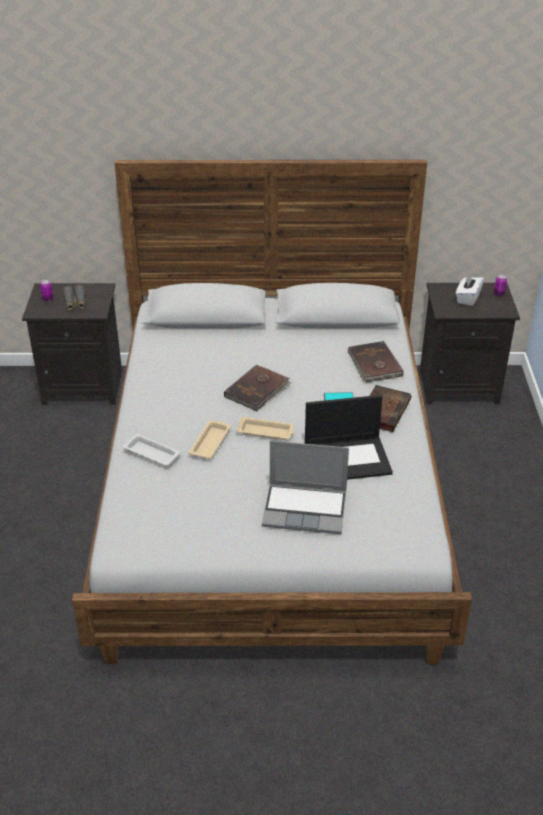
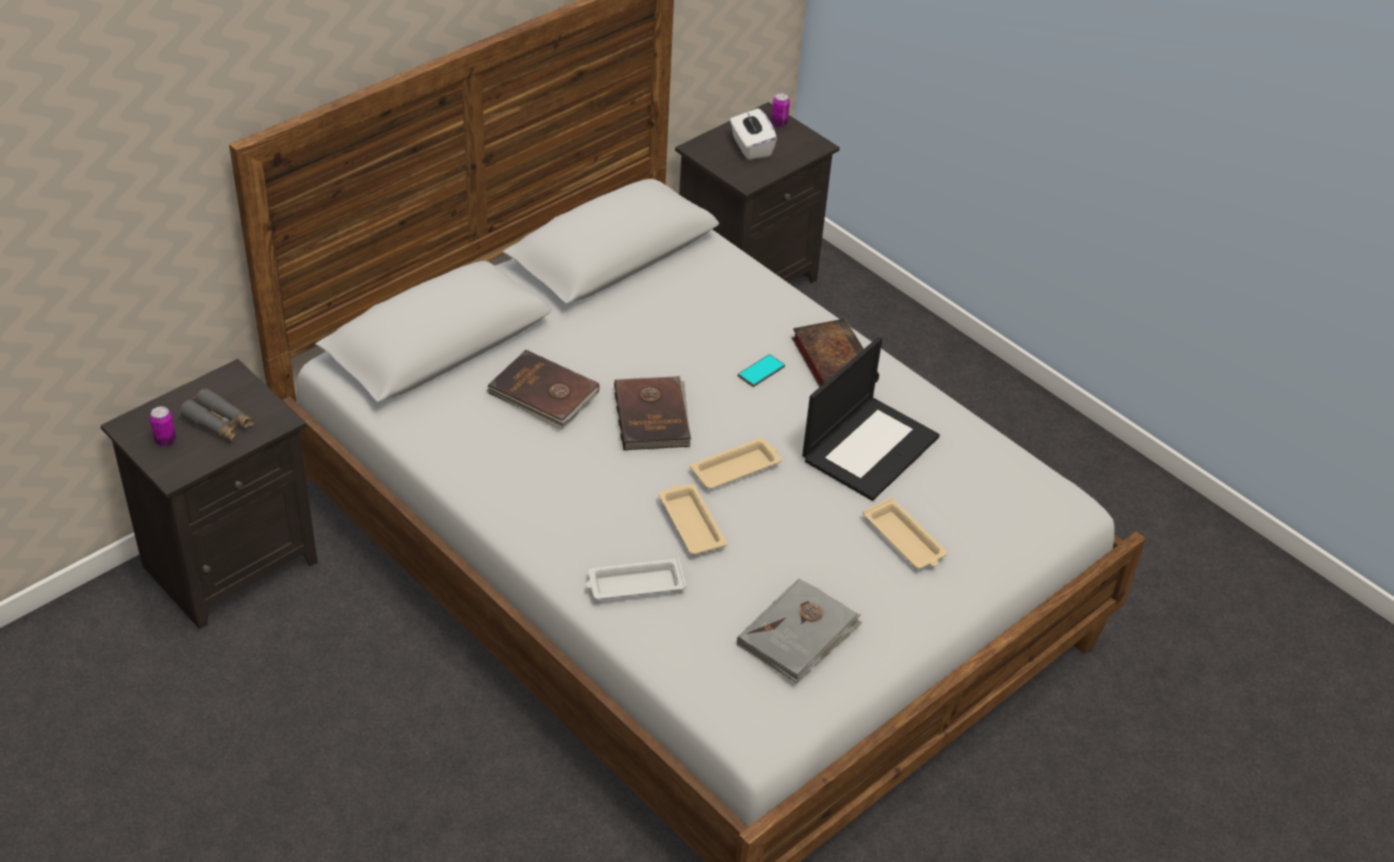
camera: 45 degrees left, 5 degrees up
laptop [262,441,349,534] -> beige tray [863,498,947,569]
brown book [348,341,404,382] -> brown book moved to [486,350,599,429]
none -> grey book [737,578,862,683]

